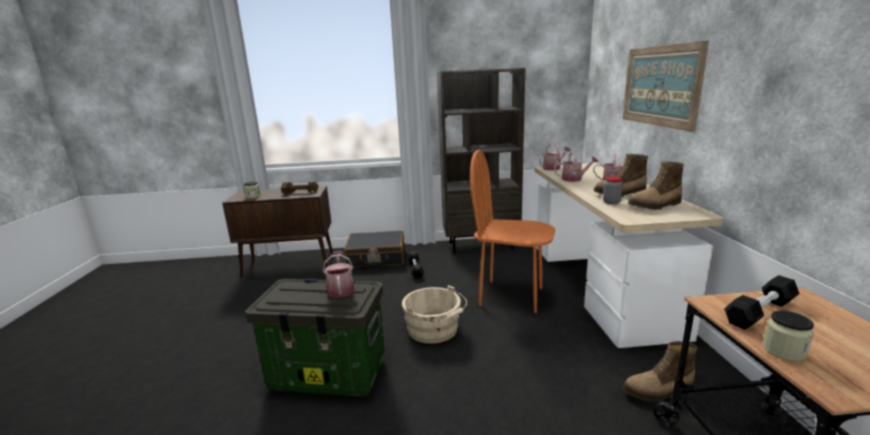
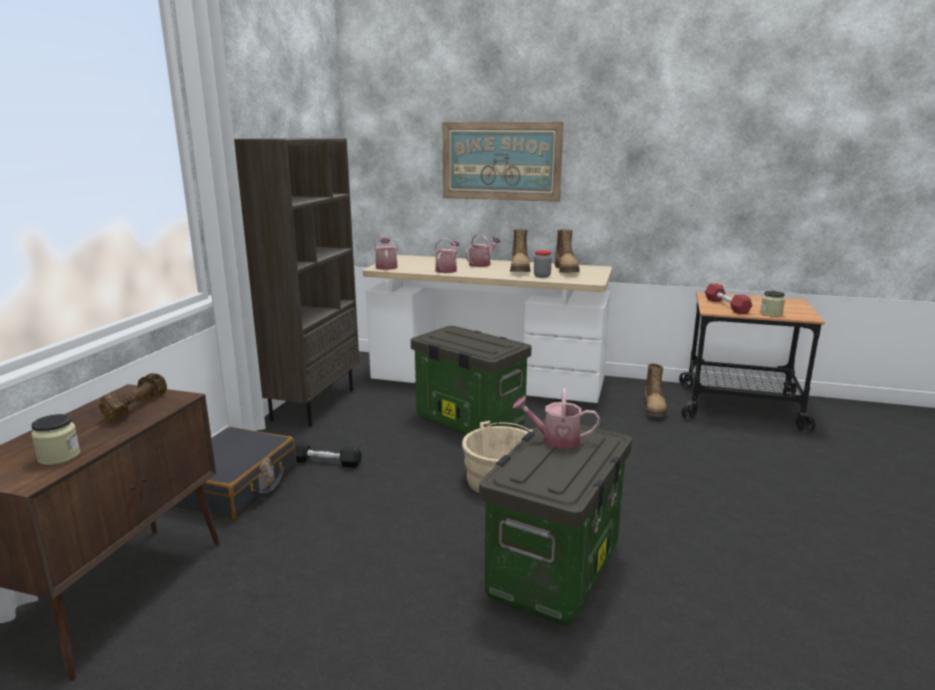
camera: 70 degrees left, 0 degrees up
orange chair [470,150,555,313] -> storage box [411,326,532,435]
black dumbbell [724,275,799,330] -> red dumbbell [705,283,753,314]

